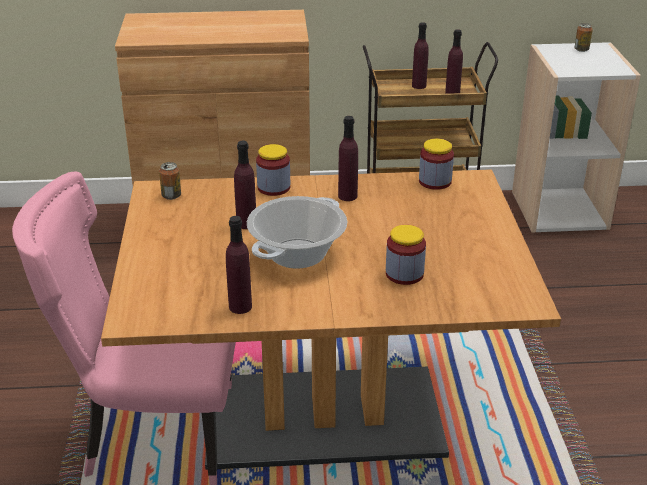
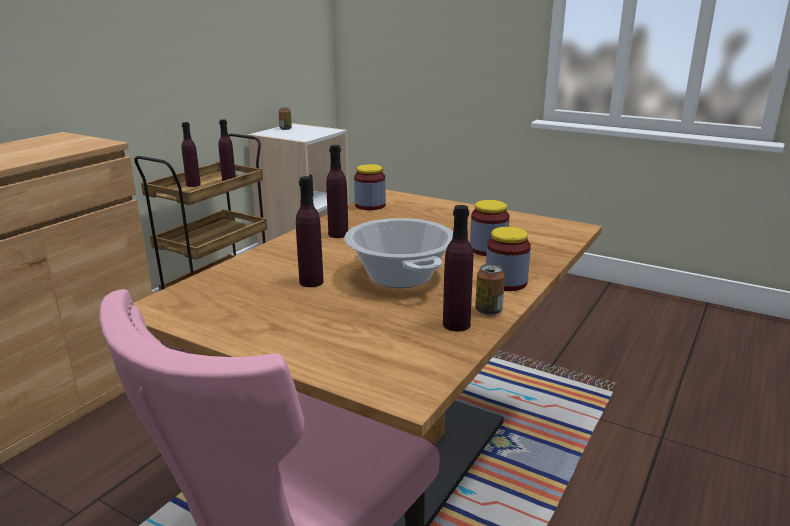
camera: 55 degrees left, 10 degrees down
can [159,162,181,200] -> can moved to [475,264,505,315]
jar [256,144,290,196] -> jar moved to [486,227,531,291]

